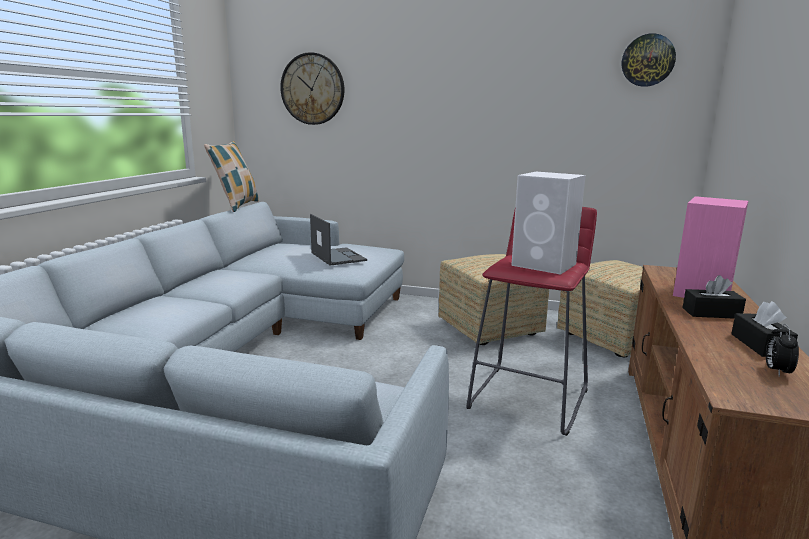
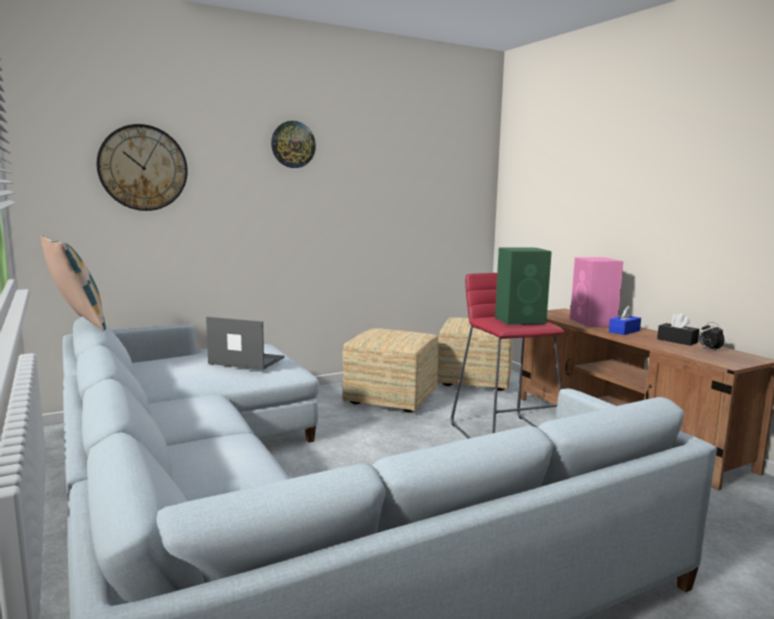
camera: 45 degrees left, 5 degrees down
white speaker [511,172,586,275] -> green speaker [495,248,552,325]
wall clock [622,33,676,87] -> wall clock moved to [271,121,316,168]
black tissue box [682,275,746,319] -> blue tissue box [609,306,641,335]

